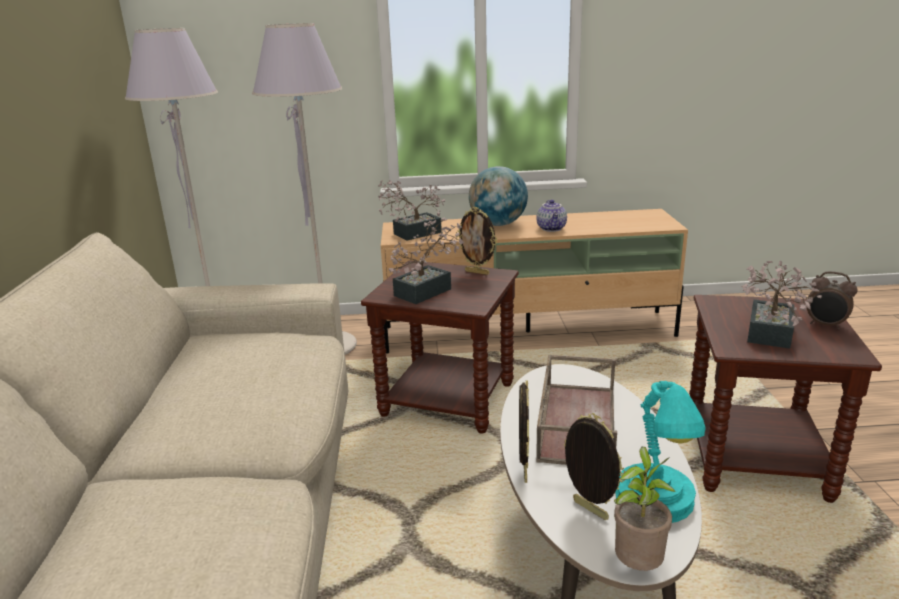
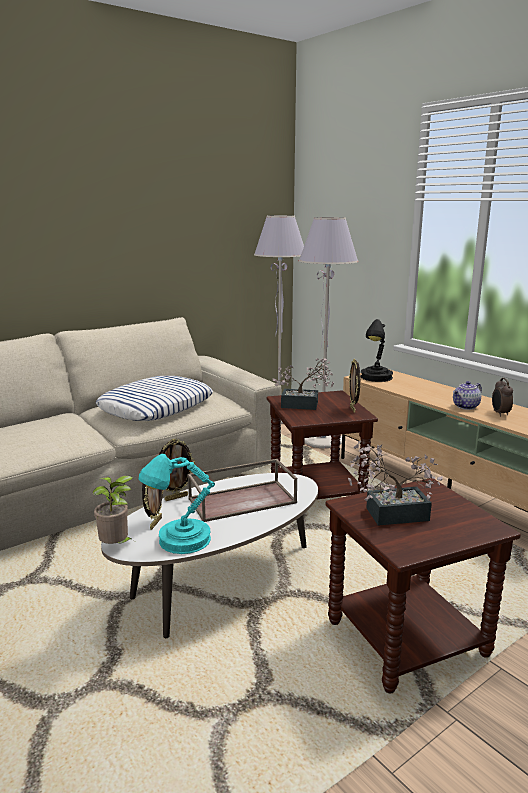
camera: 55 degrees right, 5 degrees down
potted plant [378,180,445,241] -> black table lamp [360,319,393,382]
globe [469,166,528,226] -> none
alarm clock [807,271,858,330] -> alarm clock moved to [492,378,513,417]
none -> pillow [96,376,213,421]

